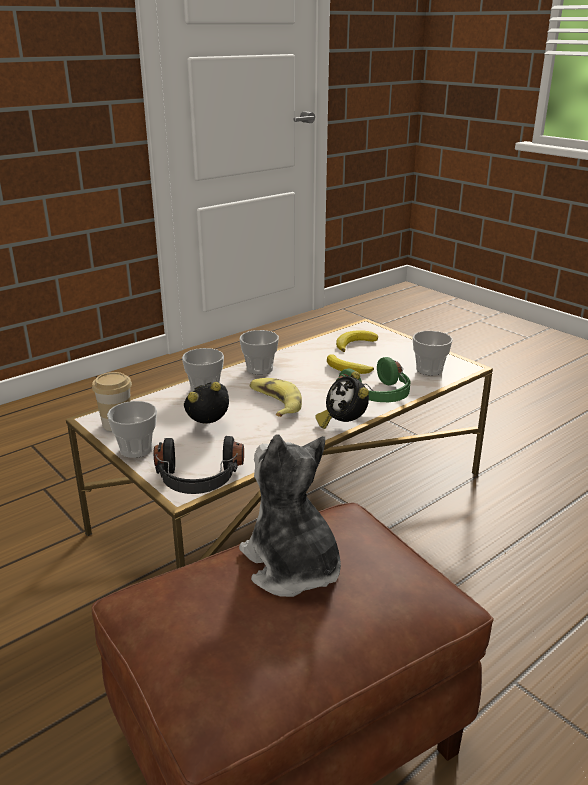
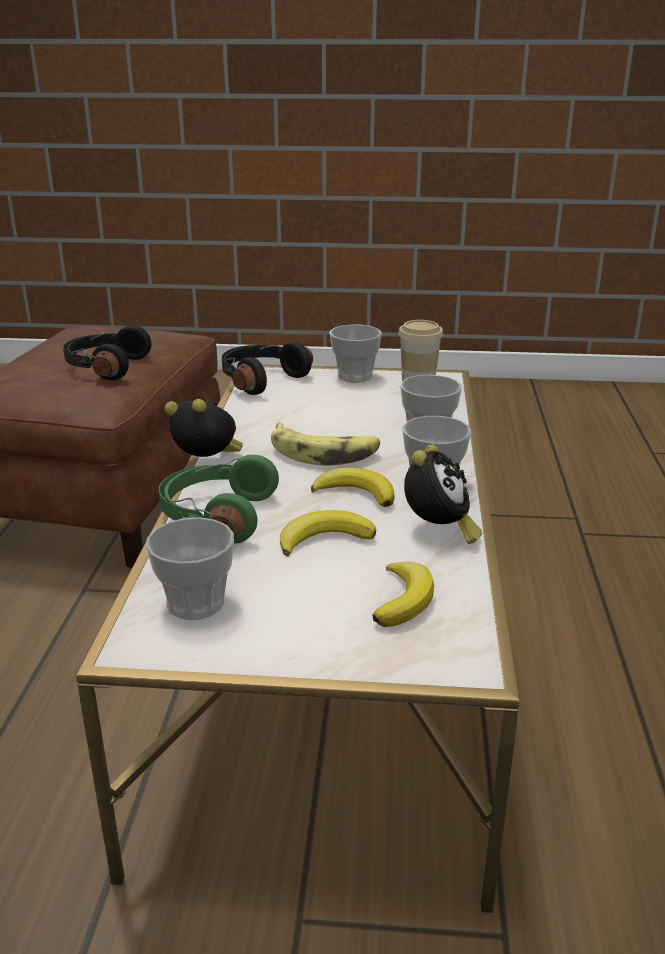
camera: 135 degrees right, 0 degrees up
alarm clock [184,382,229,424] -> alarm clock moved to [404,444,482,544]
plush toy [239,435,341,597] -> black headphones [63,325,151,380]
none -> banana [311,468,395,507]

